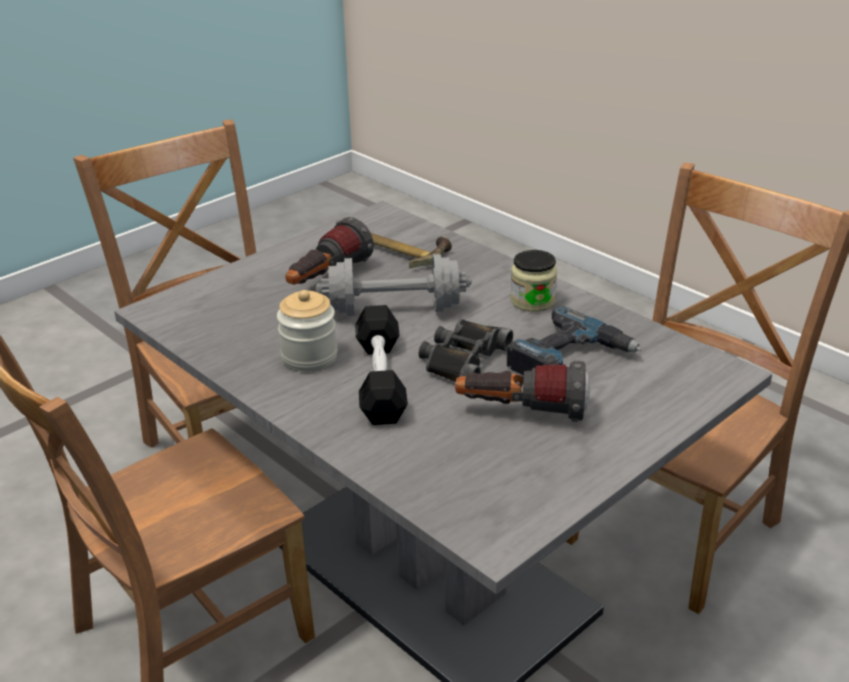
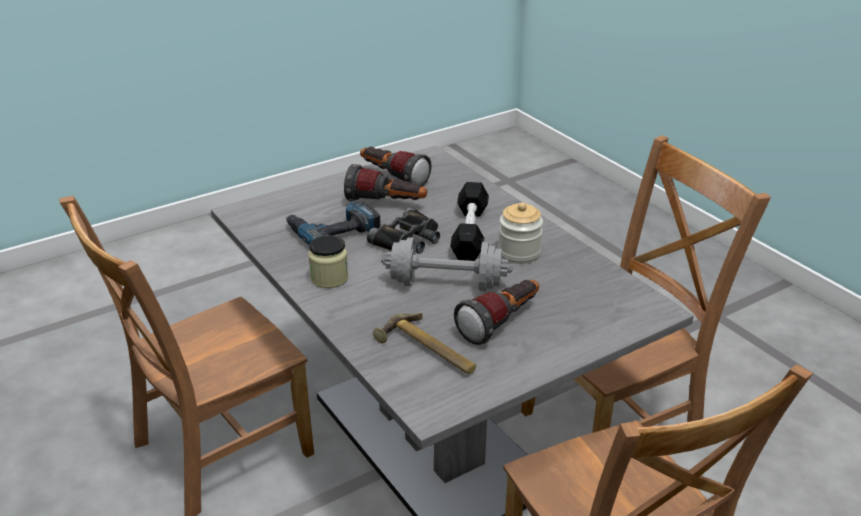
camera: 170 degrees left, 0 degrees up
none -> flashlight [360,147,432,187]

